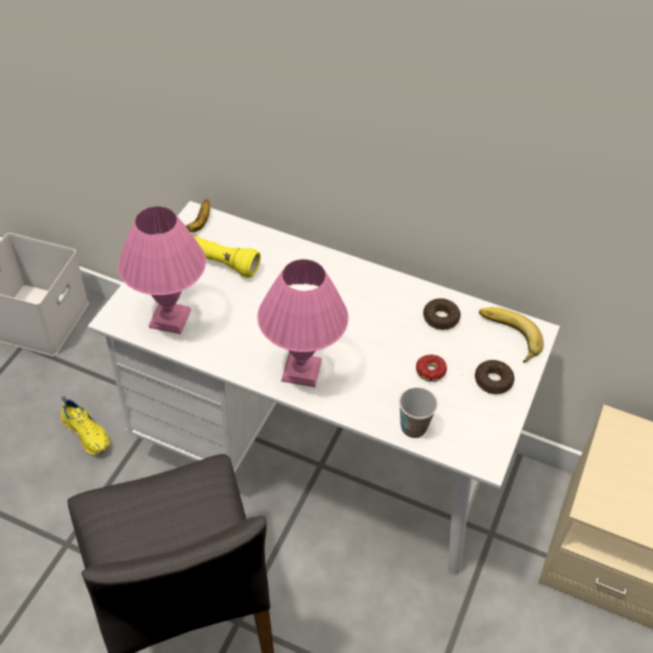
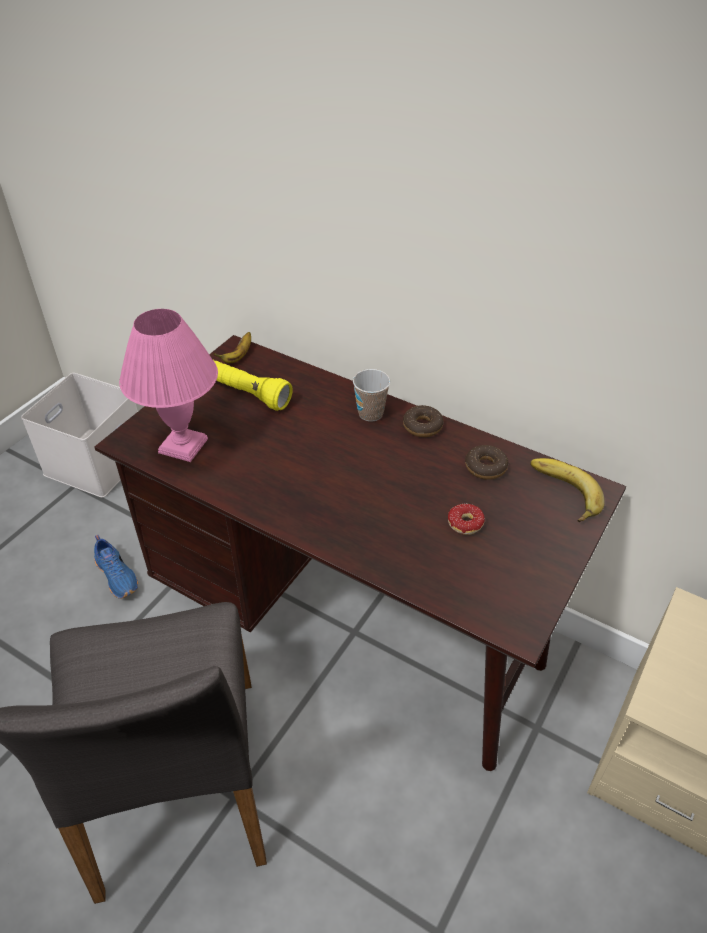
camera: 10 degrees right, 5 degrees down
yellow shoe [61,396,110,455] -> blue shoe [94,535,138,599]
white desk [88,201,560,574] -> brown desk [95,335,626,771]
pink table lamp [257,259,348,387] -> none
cup [399,387,438,438] -> cup moved to [353,369,390,421]
donut [475,360,514,394] -> donut moved to [403,405,444,437]

